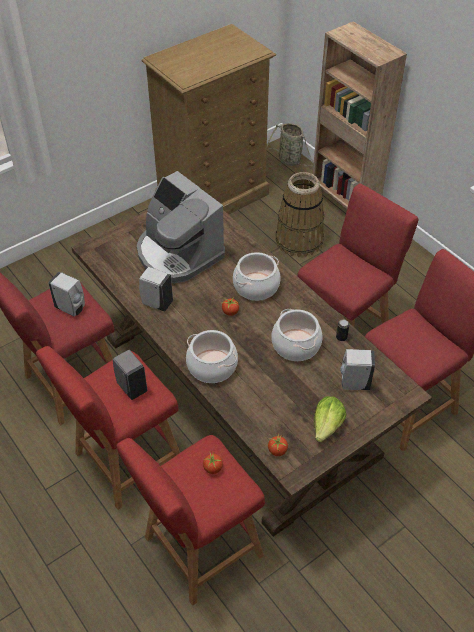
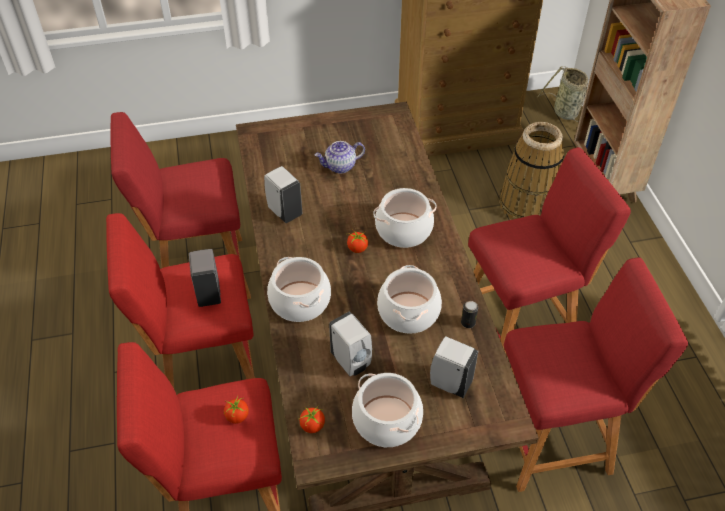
camera: 25 degrees right, 0 degrees up
white soap dispenser [49,272,85,316] -> white soap dispenser moved to [329,312,372,376]
coffee machine [137,171,225,284] -> teapot [315,141,365,173]
lettuce [314,396,346,442] -> cooking pot [352,373,423,447]

